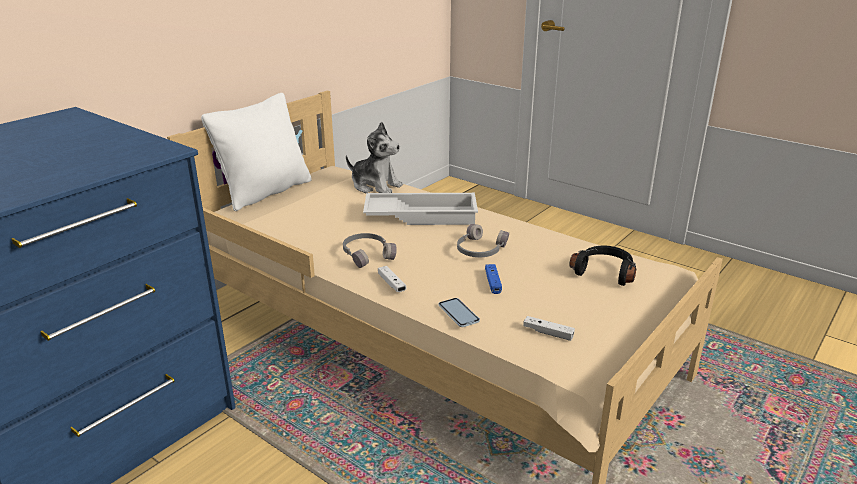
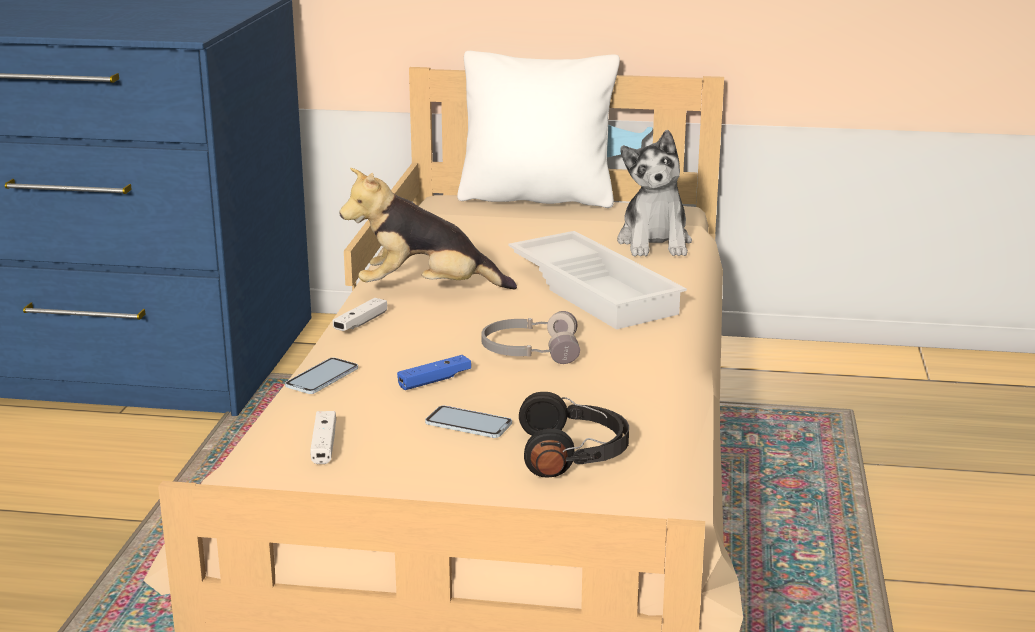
camera: 60 degrees right, 5 degrees down
grey headphones [343,233,397,268] -> plush toy [339,167,517,290]
none -> phone [425,406,512,438]

